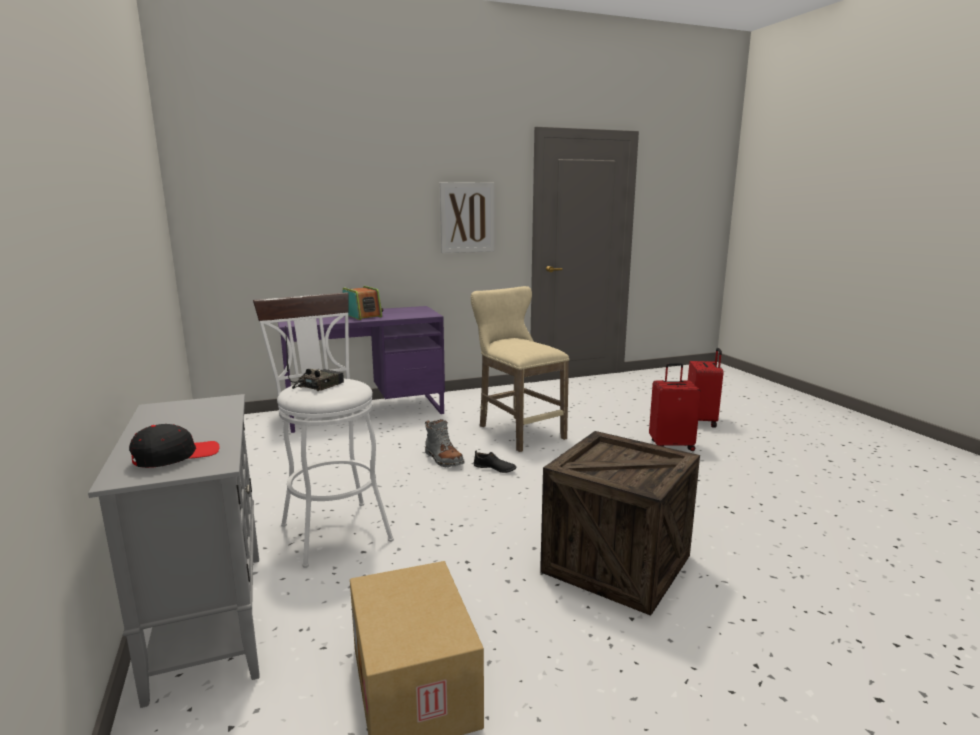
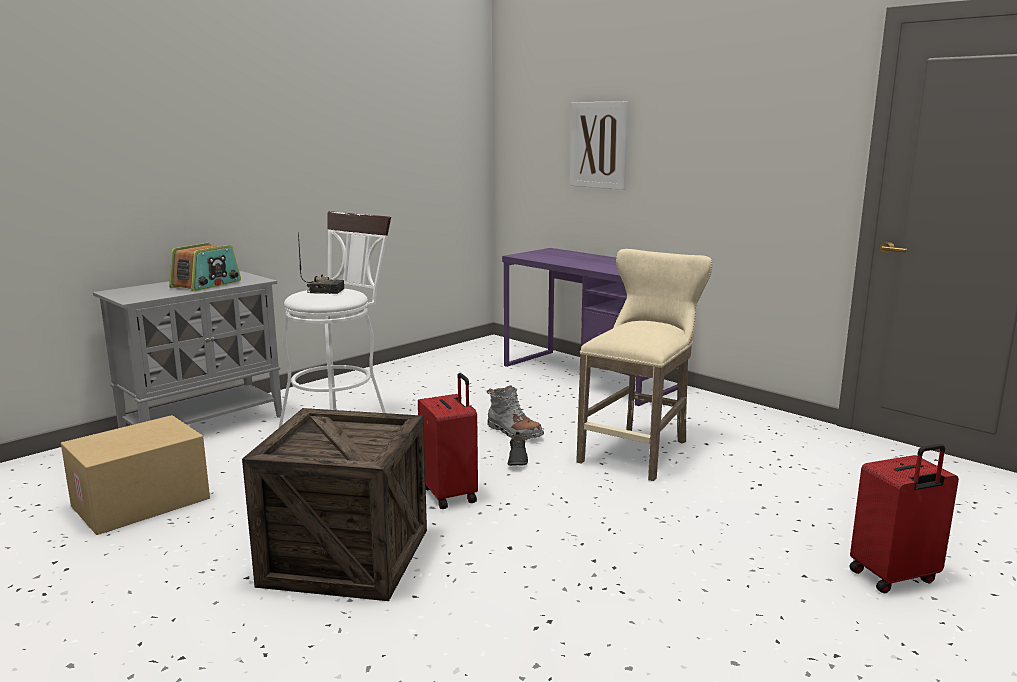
camera: 65 degrees right, 0 degrees up
black cap [129,424,220,468] -> none
radio [342,286,383,320] -> radio moved to [169,243,241,291]
grey boot [425,419,465,468] -> grey boot turned 75 degrees counterclockwise [486,385,544,440]
picture [440,182,495,253] -> picture moved to [570,101,629,190]
red suitcase [649,363,701,451] -> red suitcase moved to [418,373,478,509]

